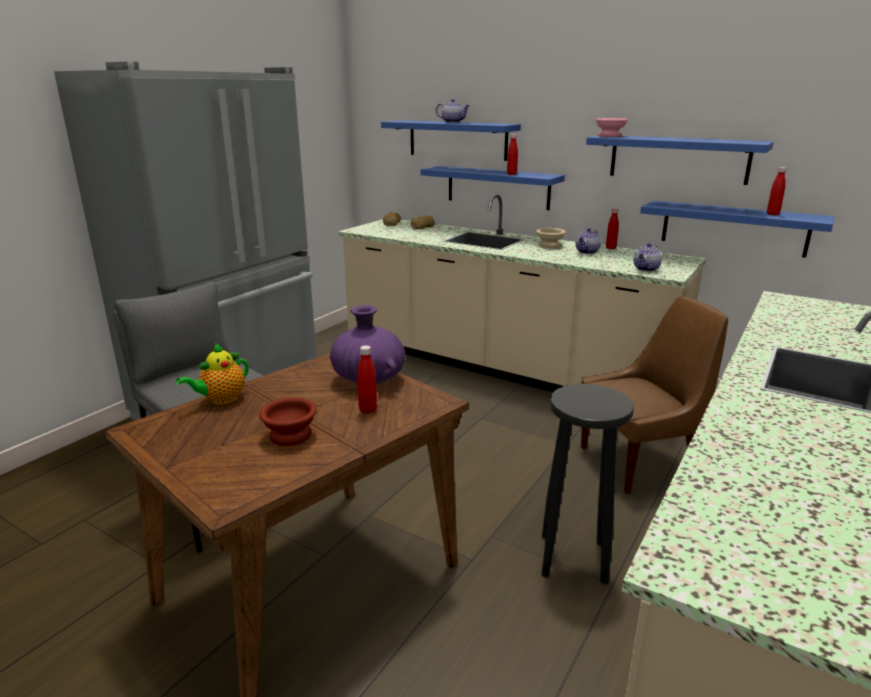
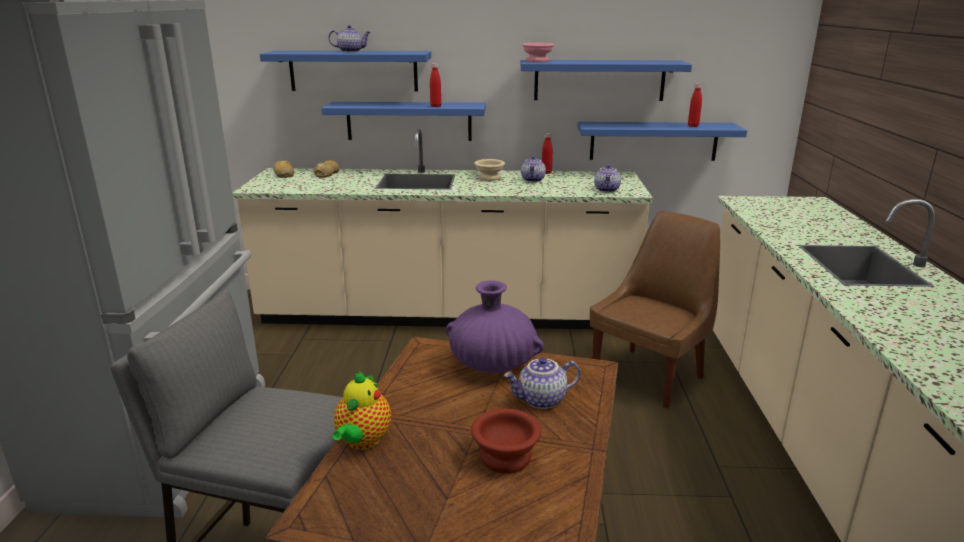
camera: 30 degrees left, 0 degrees up
red bottle [357,345,377,414] -> teapot [504,357,580,409]
black stool [541,384,634,584] -> none

